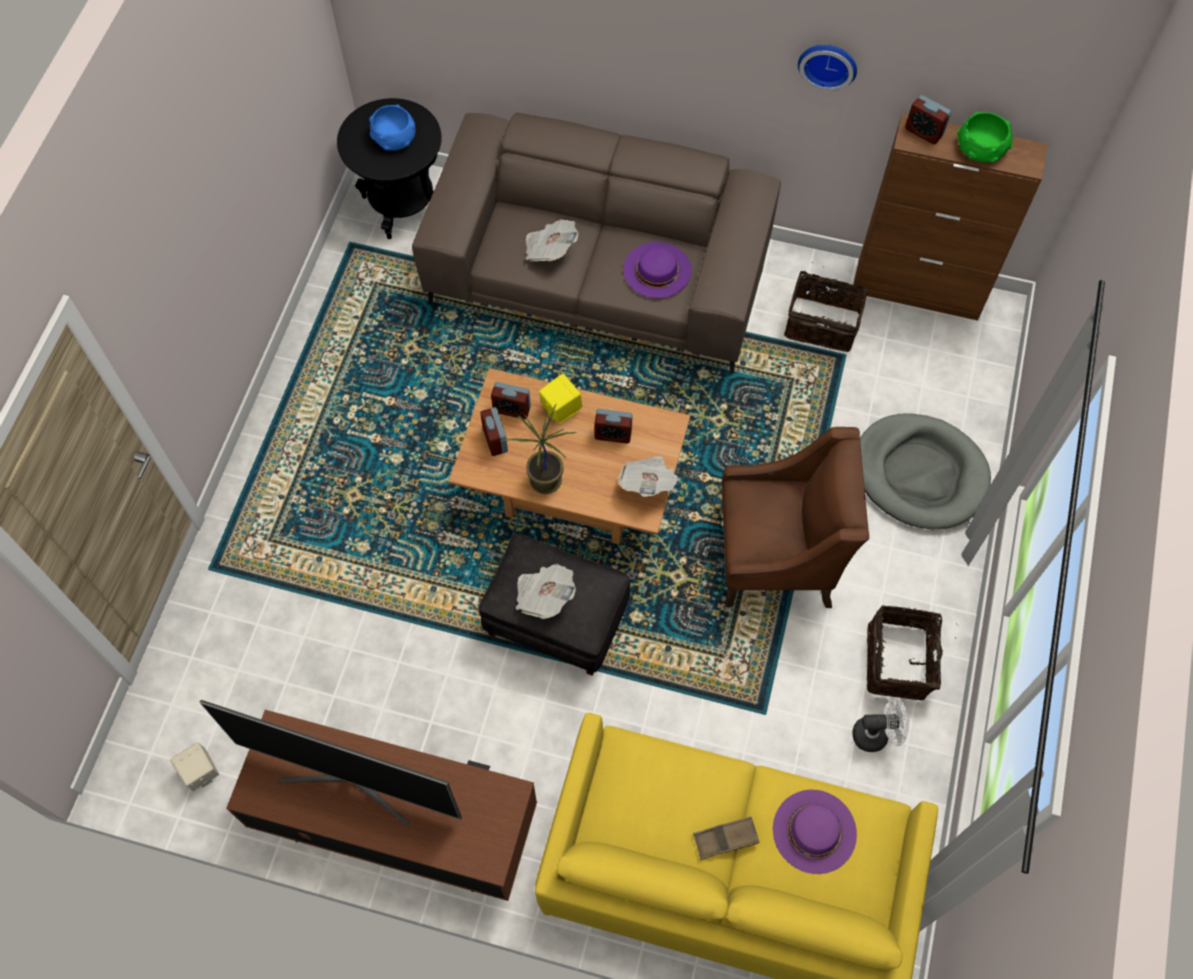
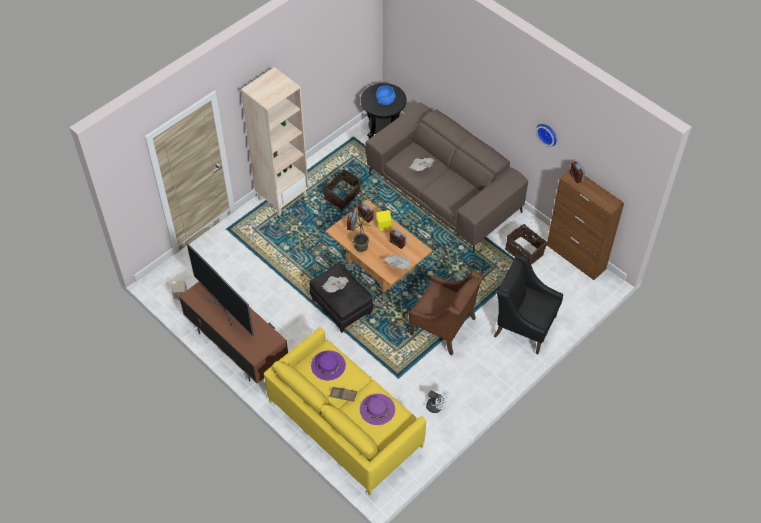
camera: 30 degrees right, 10 degrees down
purple hat [623,242,692,298] -> purple hat moved to [311,351,346,380]
grey dog bed [860,413,991,529] -> black armchair [493,254,563,354]
basket [867,605,957,700] -> basket moved to [324,169,366,210]
green bowl [957,112,1013,162] -> none
none -> beige bookcase [241,67,309,216]

